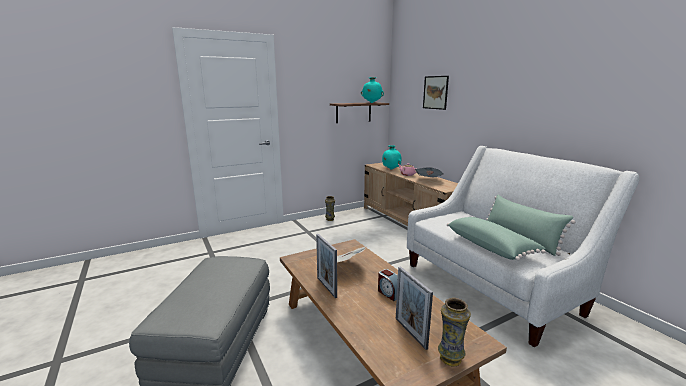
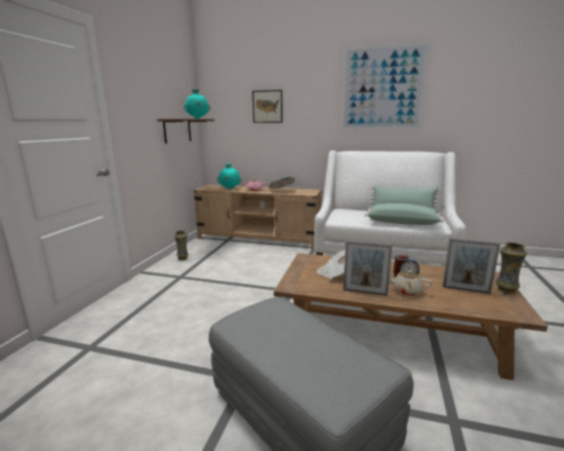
camera: 45 degrees left, 0 degrees up
none -> picture [341,42,429,129]
none -> beige teapot [389,270,432,296]

